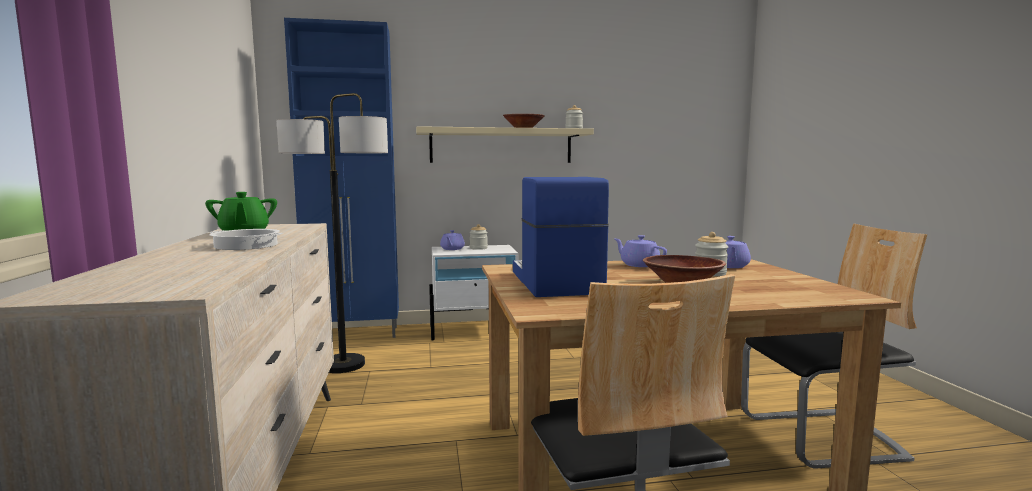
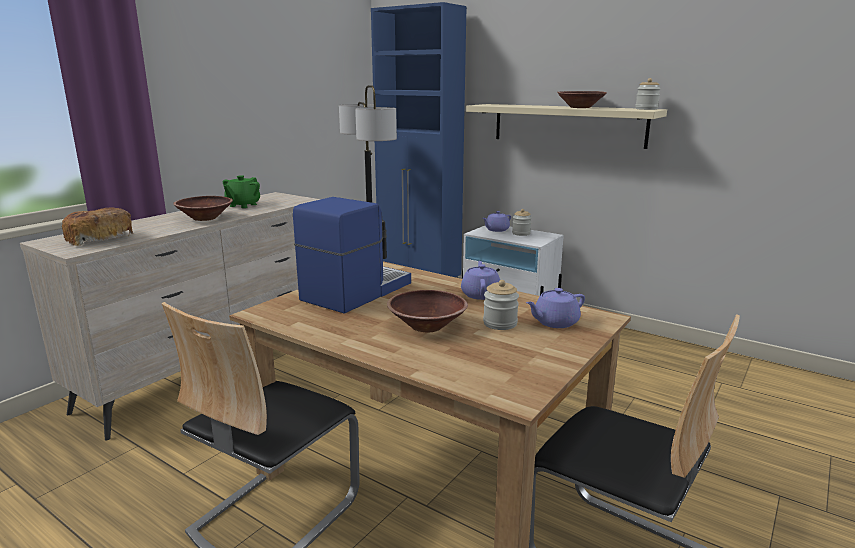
camera: 45 degrees right, 10 degrees up
cooking pot [209,229,283,250] -> brown bowl [173,196,233,221]
none -> bread [62,208,133,246]

